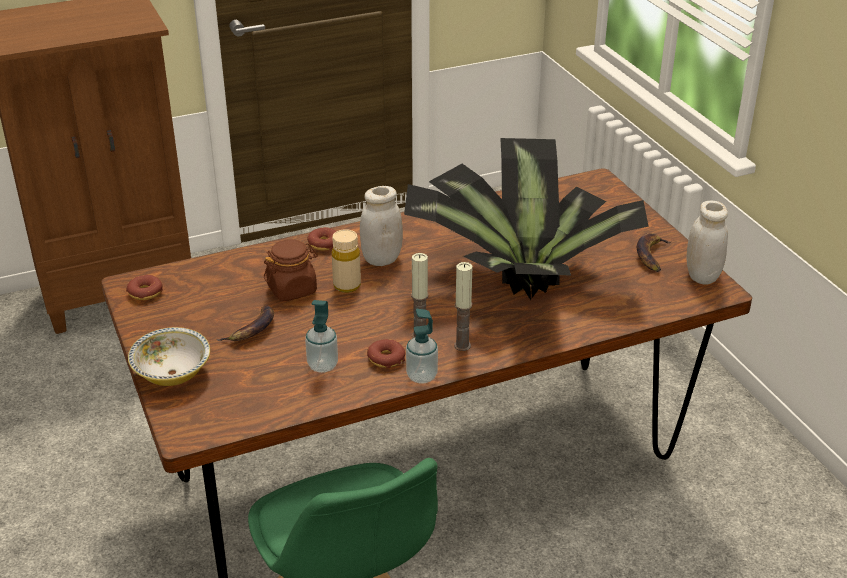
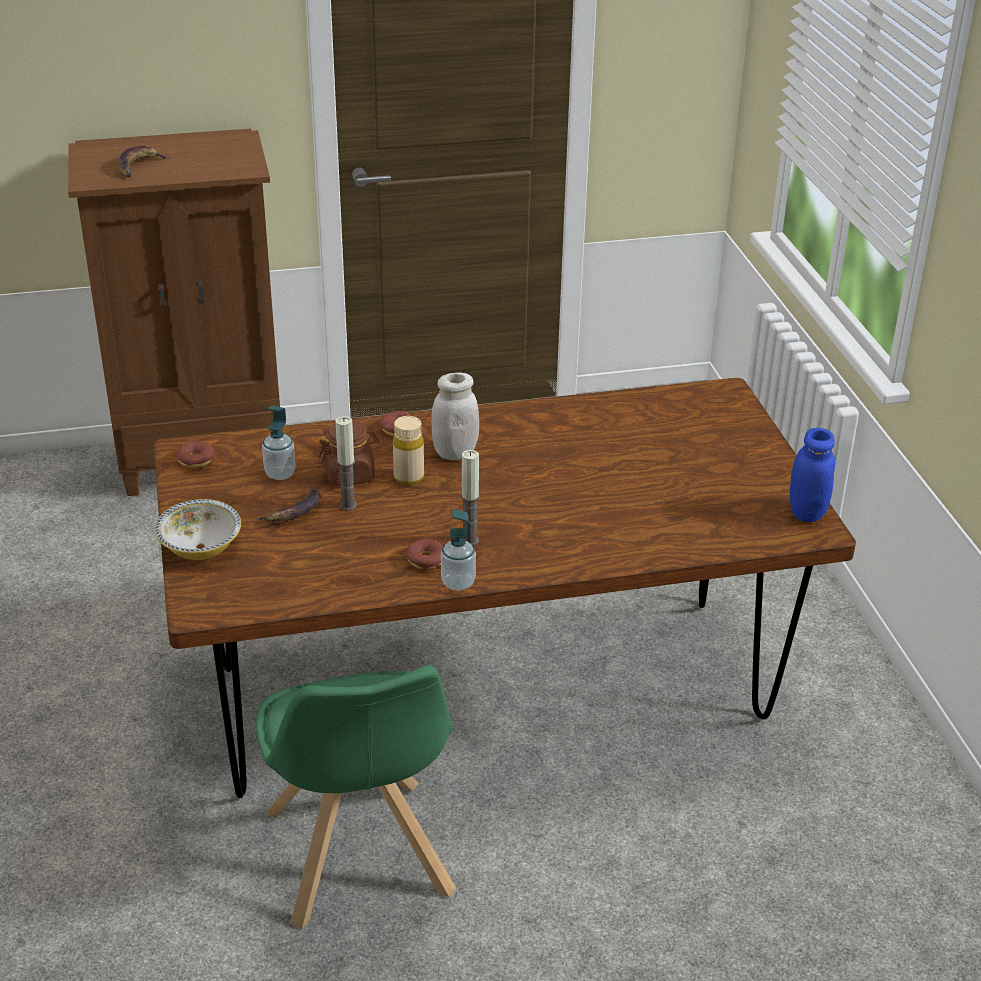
camera: 10 degrees right, 0 degrees up
soap dispenser [305,300,338,373] -> soap dispenser moved to [262,406,296,480]
potted plant [404,138,649,300] -> none
candle [454,262,472,351] -> candle moved to [335,416,357,510]
banana [637,233,672,272] -> banana moved to [118,146,170,177]
white jar [686,201,728,284] -> blue jar [789,428,835,522]

